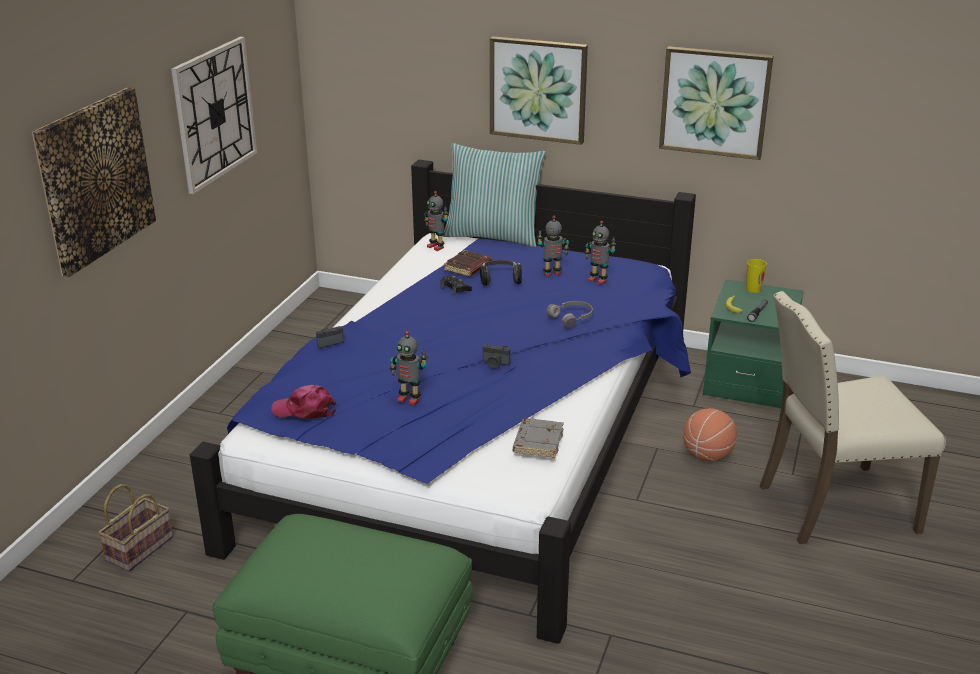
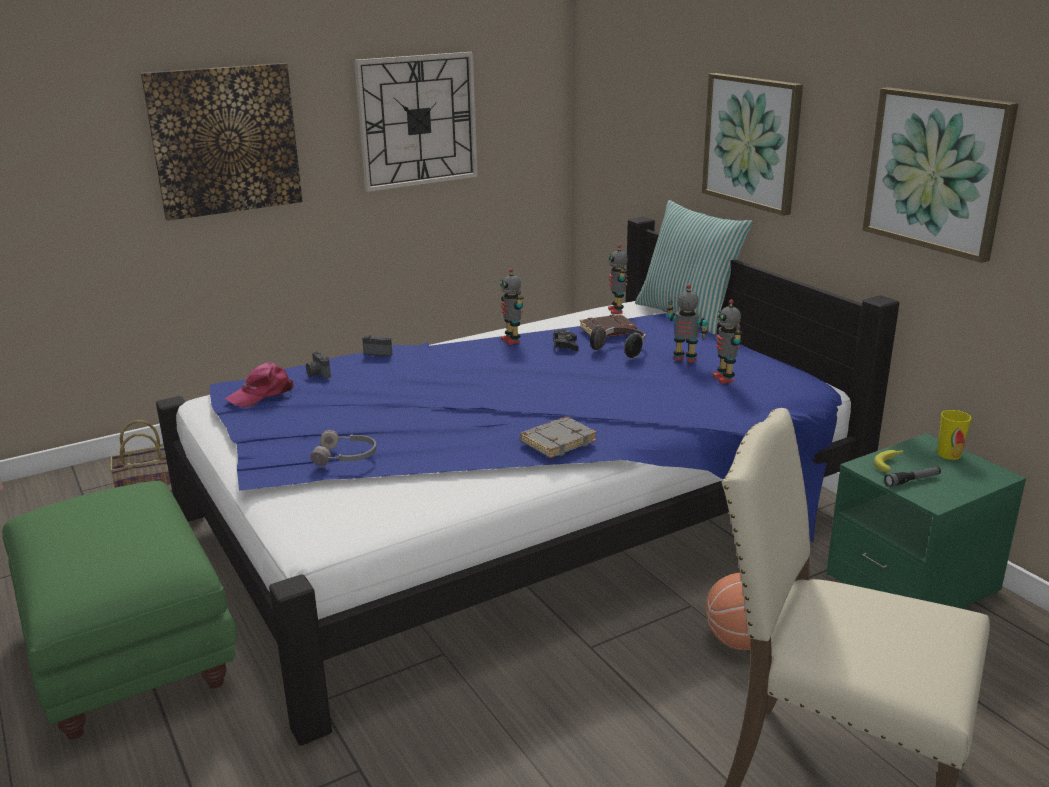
camera: 40 degrees right, 5 degrees down
pink cap [271,385,336,419] -> pink cap turned 90 degrees counterclockwise [225,362,294,408]
toy robot [390,331,427,405] -> toy robot moved to [500,269,524,345]
camera [483,344,510,368] -> camera moved to [306,351,331,379]
grey book [513,418,564,458] -> grey book moved to [520,417,597,458]
grey headphones [547,301,593,328] -> grey headphones moved to [310,430,377,466]

